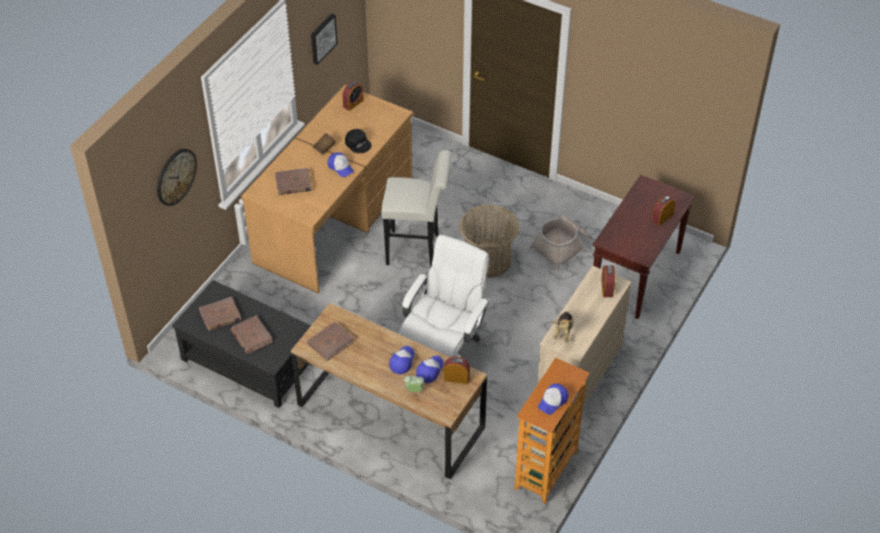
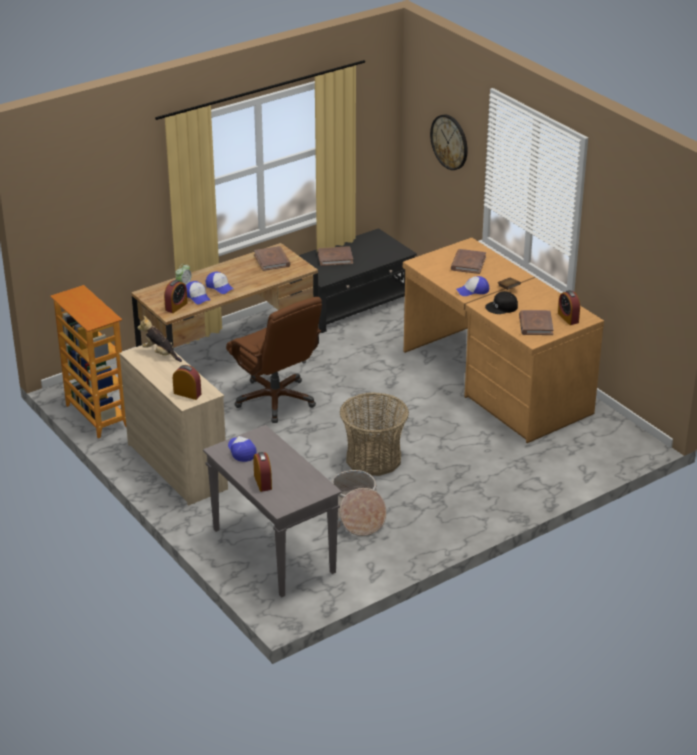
camera: 115 degrees right, 15 degrees down
brown book [199,297,241,331] -> brown book moved to [519,310,554,335]
picture [311,14,338,65] -> none
white stool [381,150,451,267] -> none
white office chair [399,235,490,367] -> brown office chair [226,297,322,423]
cap [538,384,569,415] -> cap moved to [228,436,256,462]
brown console table [592,175,695,319] -> grey console table [203,425,342,597]

